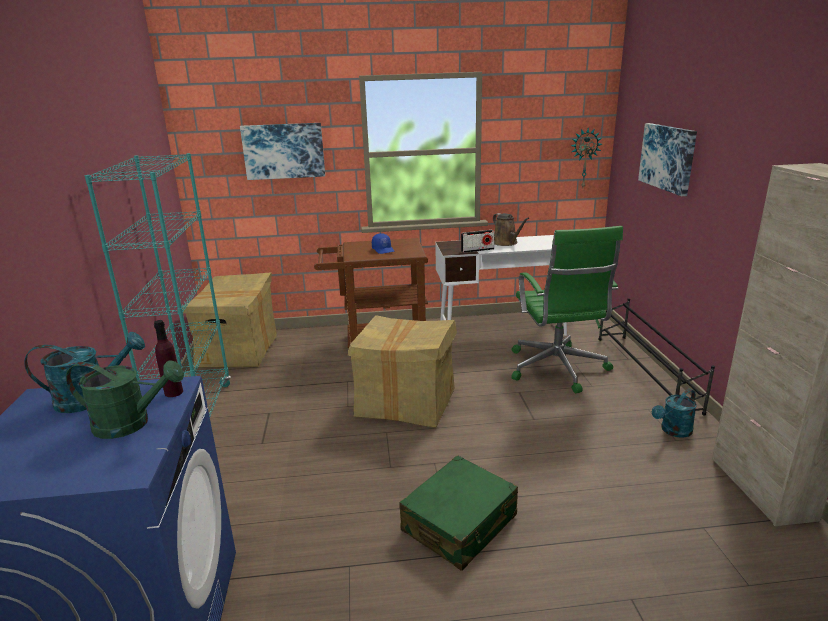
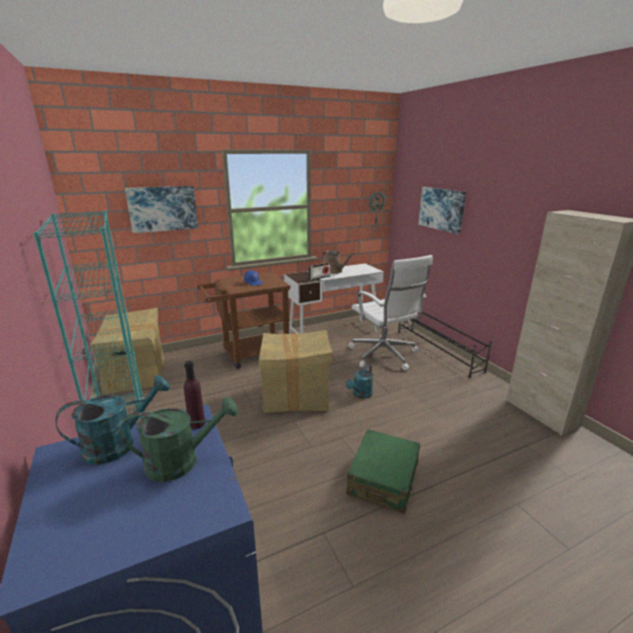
camera: 20 degrees left, 0 degrees up
green office chair [511,226,623,393] -> white office chair [348,255,433,371]
turquoise watering can [652,389,697,438] -> turquoise watering can moved to [346,365,373,399]

